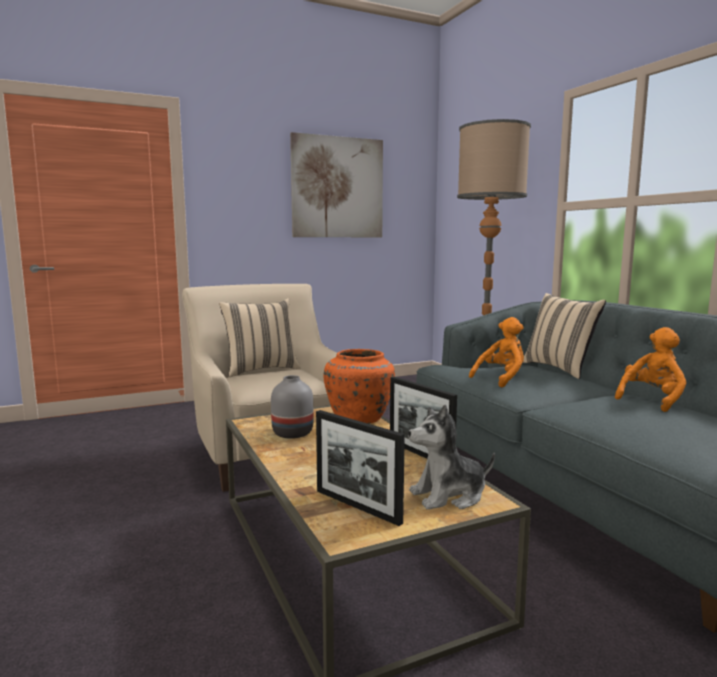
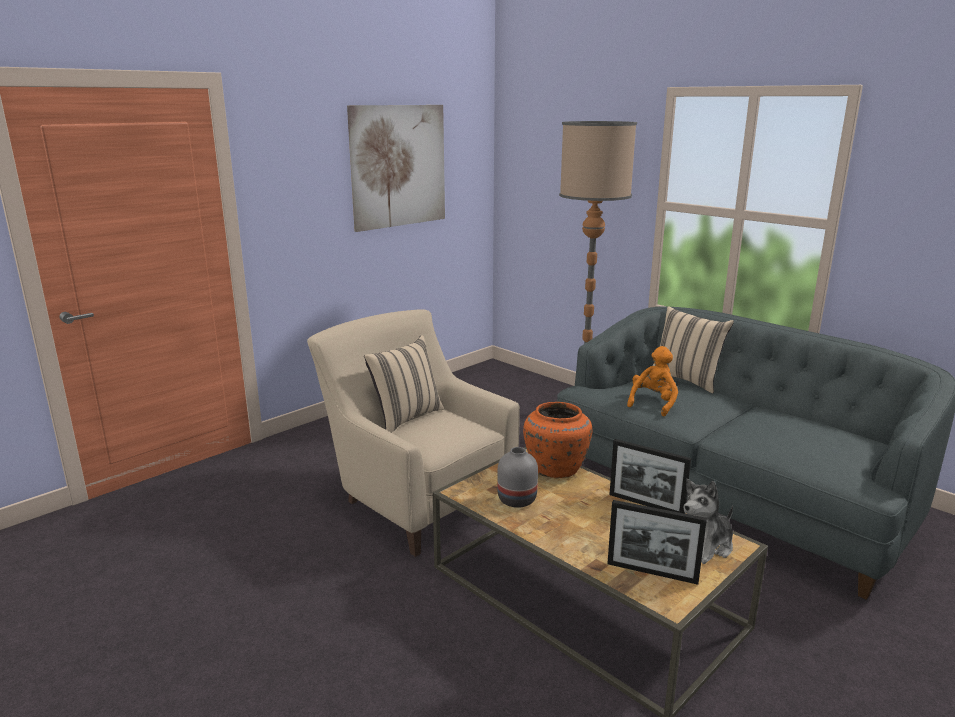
camera: 20 degrees left, 10 degrees up
orange plush toy [615,327,687,412] -> none

